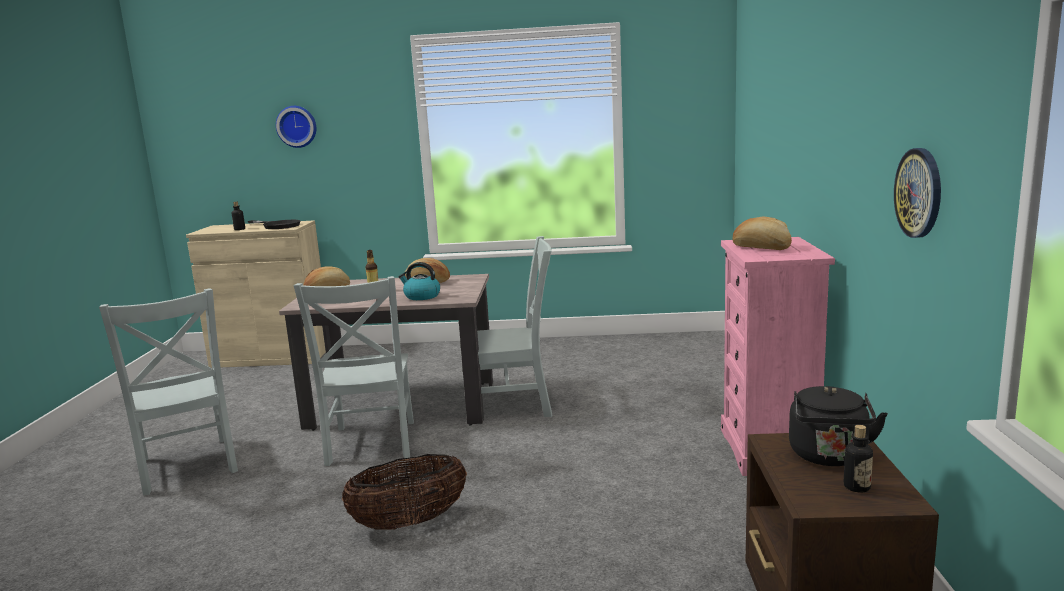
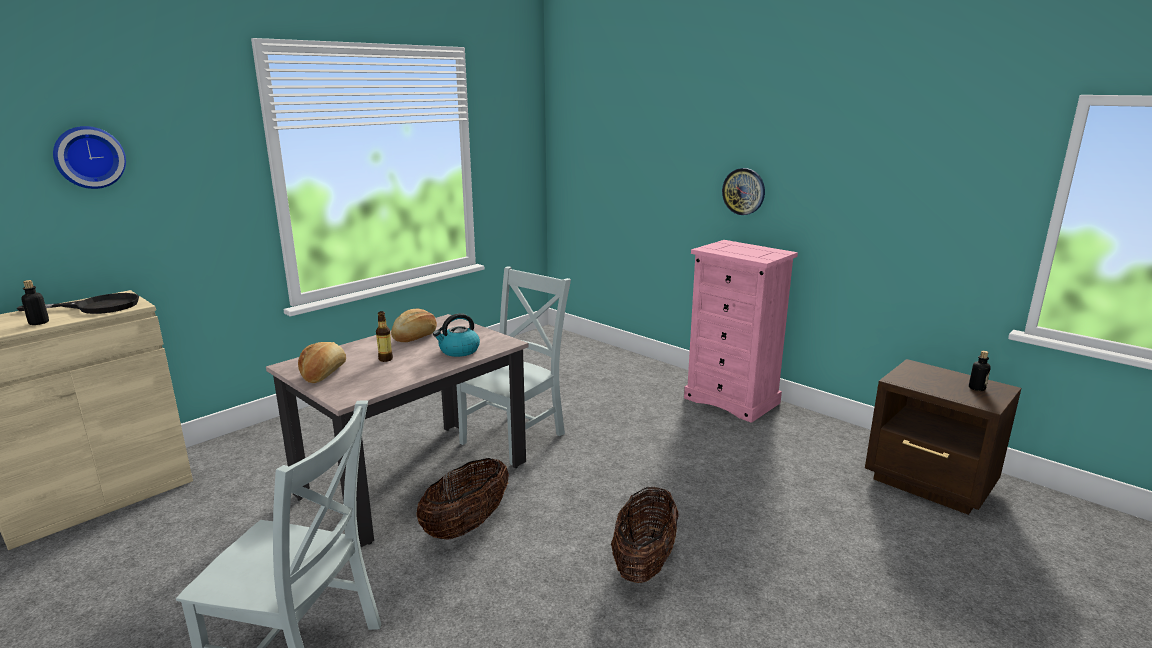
camera: 50 degrees left, 5 degrees up
grey chair [294,276,414,466] -> basket [416,458,509,540]
bread [732,217,792,250] -> none
black kettle [789,386,888,466] -> none
wall clock [894,148,941,238] -> wall clock moved to [722,168,765,215]

